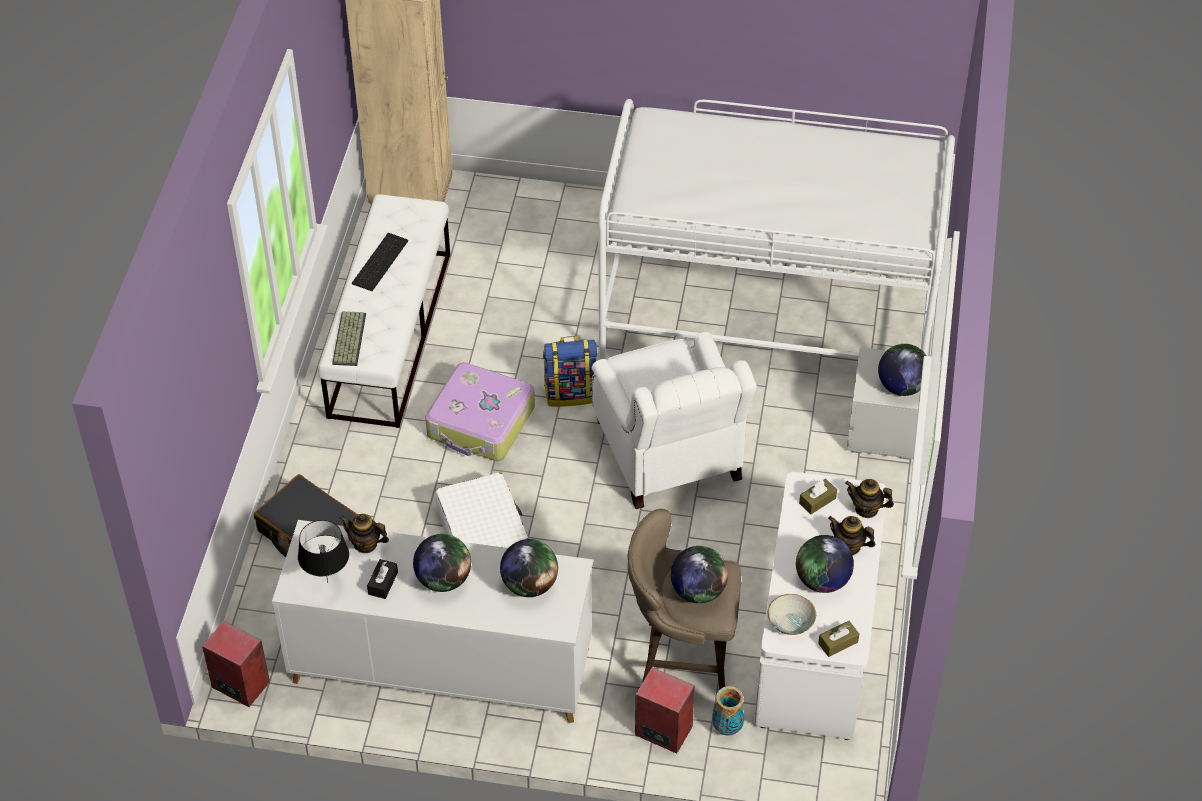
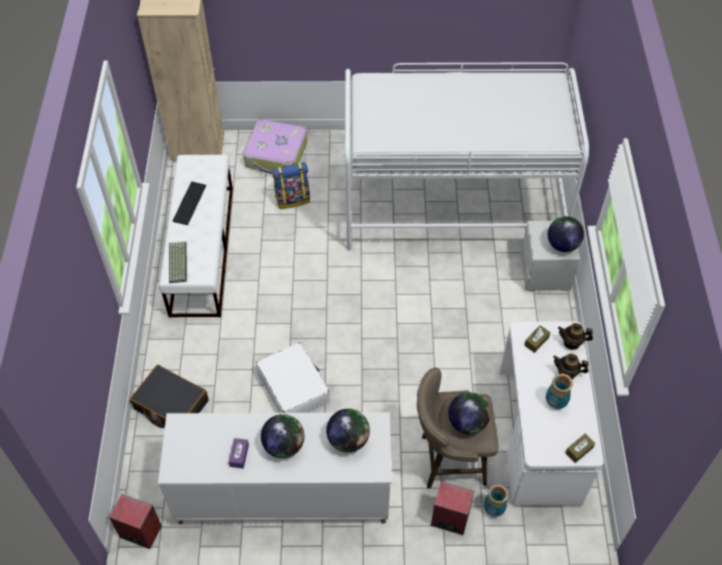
camera: 10 degrees left, 5 degrees up
black table lamp [298,520,349,583] -> none
teapot [339,514,389,553] -> none
black tissue box [367,559,398,599] -> purple tissue box [229,438,249,468]
suitcase [425,362,535,461] -> suitcase moved to [243,119,307,175]
backpack [543,336,597,407] -> backpack moved to [273,161,310,209]
white armchair [591,332,757,509] -> none
bowl [767,594,816,635] -> none
globe [796,535,854,593] -> vase [546,374,573,409]

